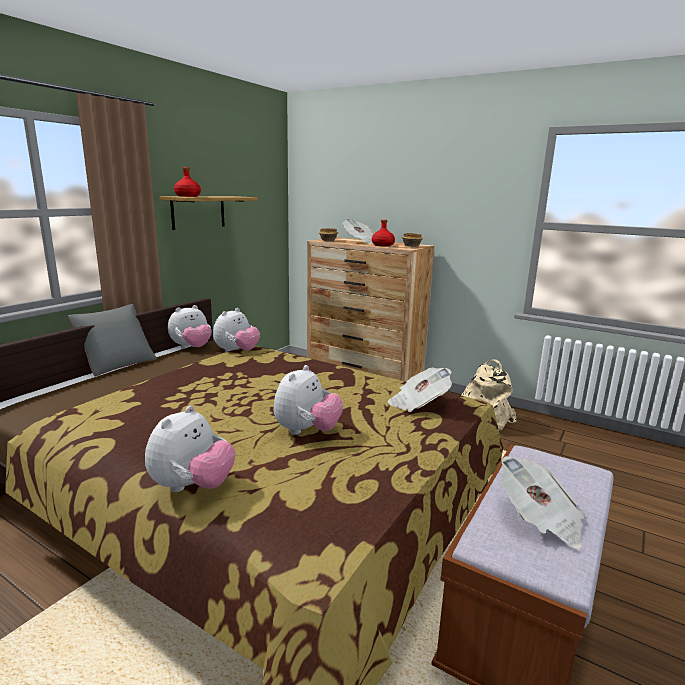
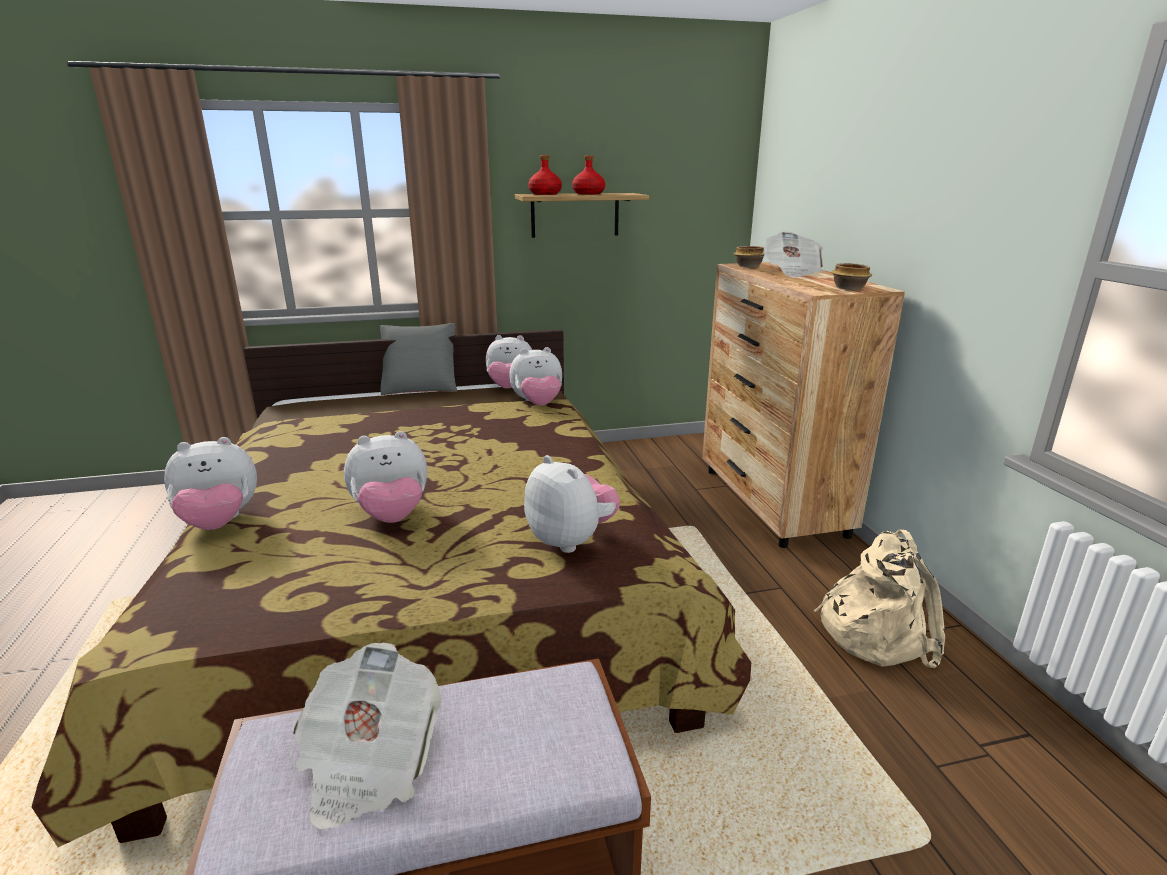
camera: 45 degrees right, 5 degrees up
red bottle [372,220,395,246] -> red bottle moved to [572,155,605,195]
newspaper [388,367,452,412] -> plush toy [524,455,620,553]

